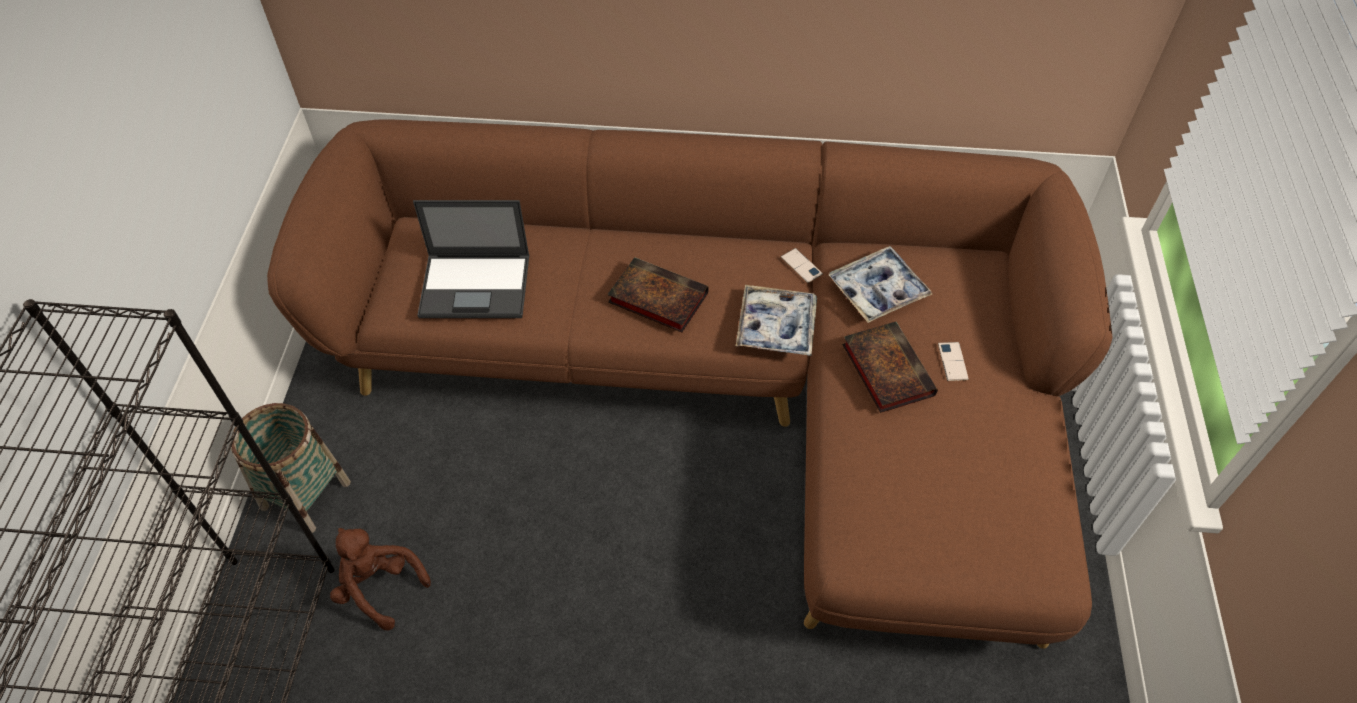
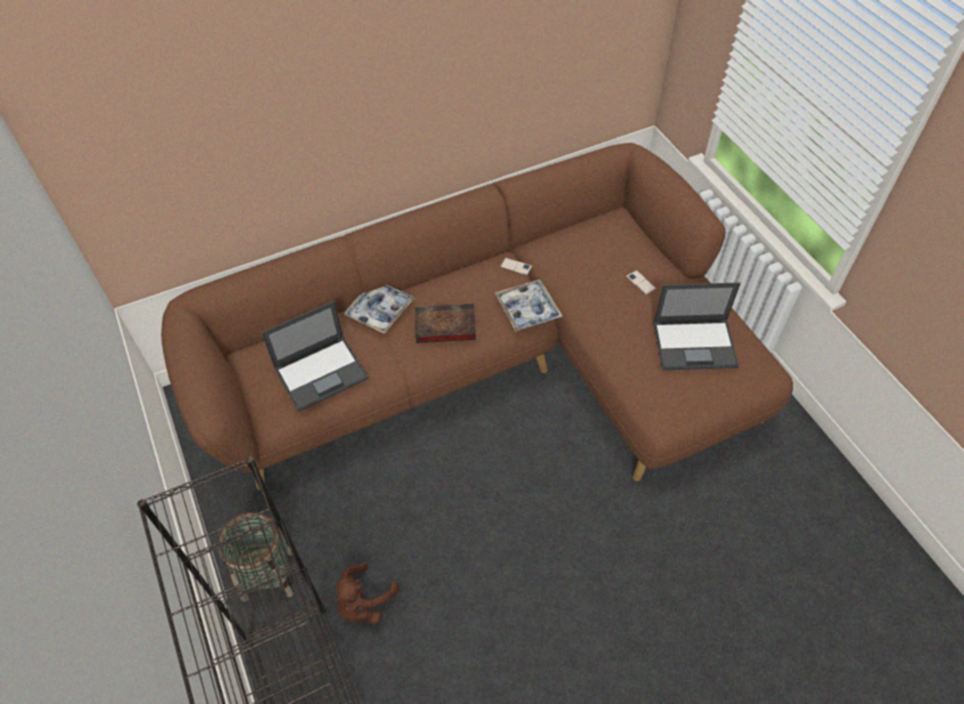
camera: 30 degrees left, 0 degrees up
brown plush toy [330,528,431,630] -> brown plush toy turned 60 degrees counterclockwise [333,562,399,624]
tray [829,246,932,323] -> tray moved to [344,285,415,334]
book [842,322,938,413] -> none
none -> laptop [653,282,741,370]

